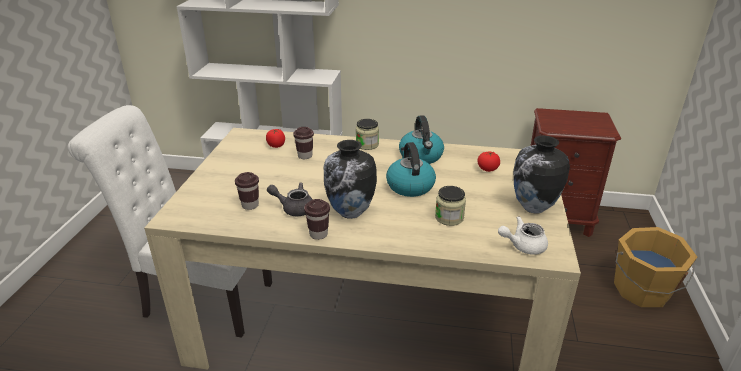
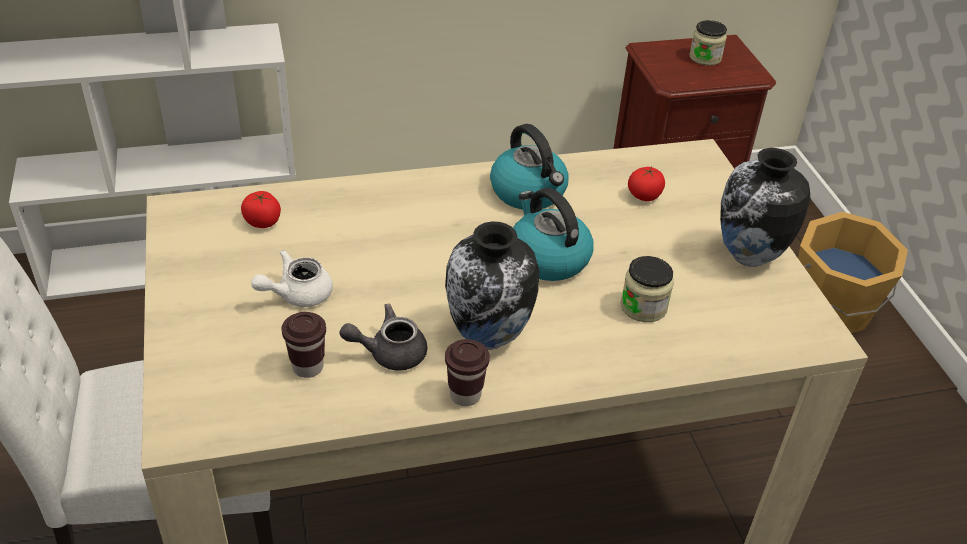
camera: 25 degrees left, 10 degrees up
brown cup [293,127,314,159] -> none
jar [356,119,379,150] -> jar moved to [689,20,727,66]
white teapot [498,216,548,255] -> white teapot moved to [251,250,333,307]

